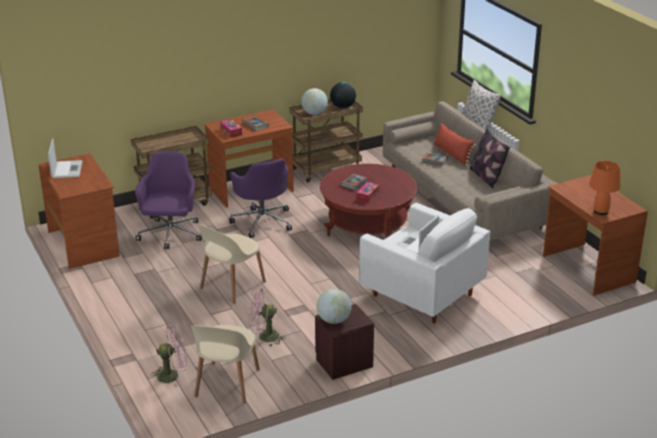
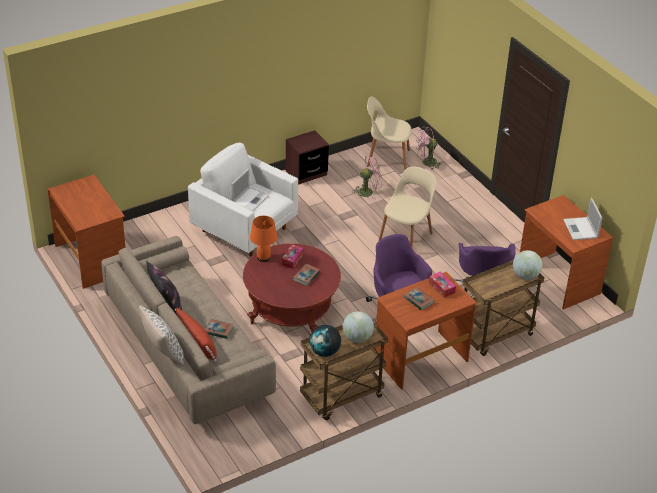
camera: 175 degrees right, 10 degrees up
beige chair [191,325,260,404] -> beige chair turned 90 degrees counterclockwise [367,96,412,170]
globe [317,289,352,324] -> globe moved to [513,250,542,280]
orange table lamp [589,161,620,215] -> orange table lamp moved to [250,216,277,262]

